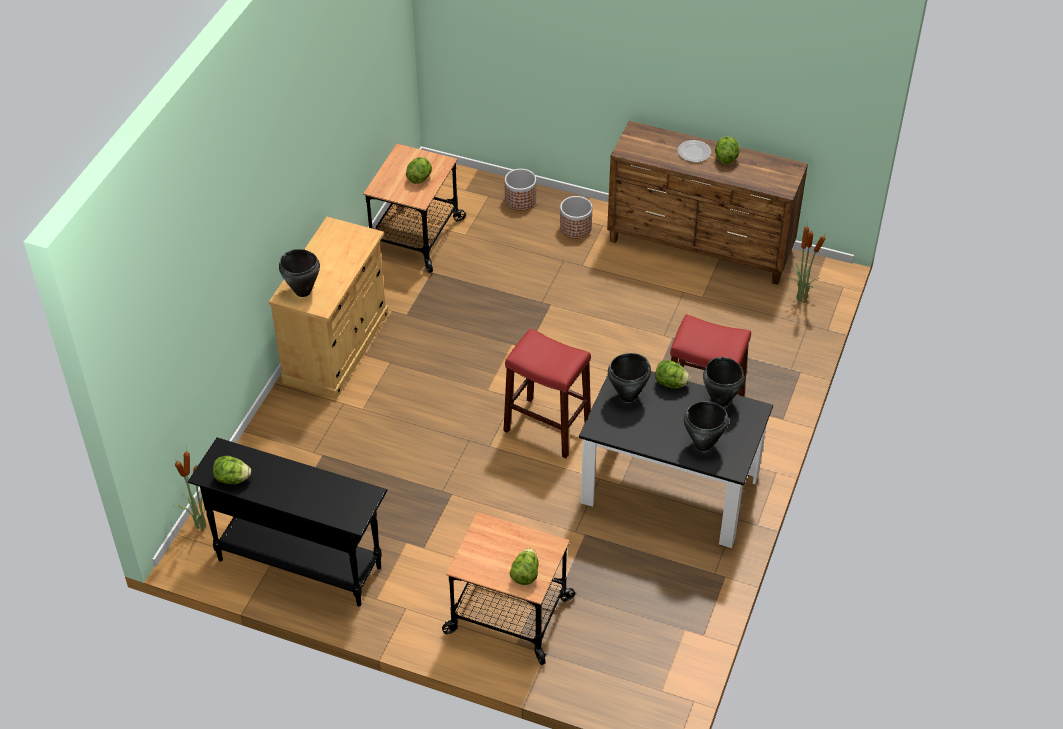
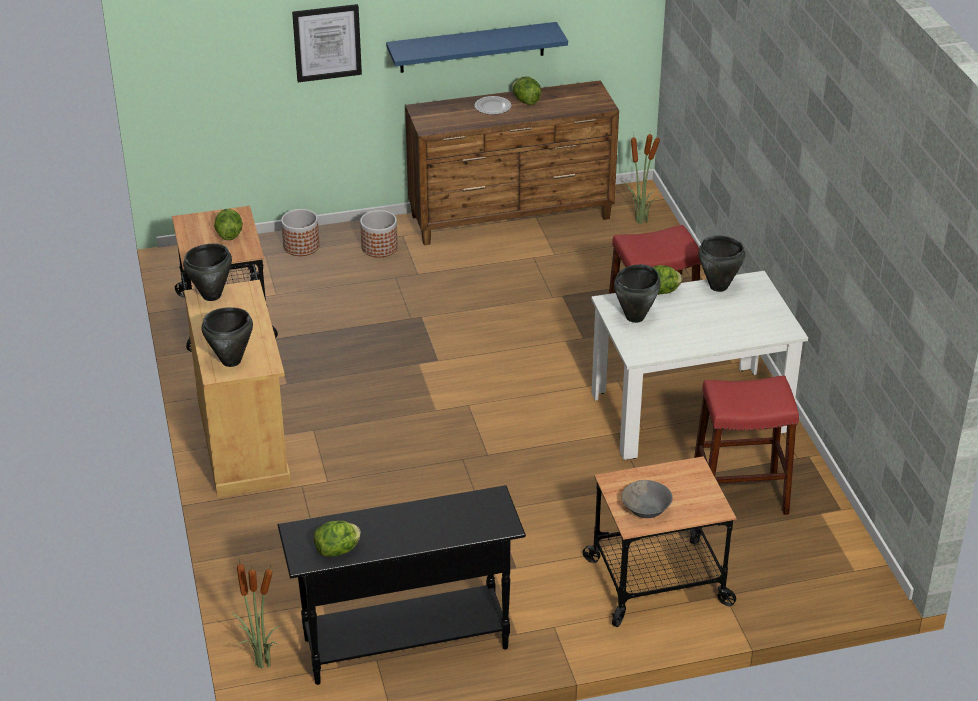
camera: 35 degrees left, 10 degrees down
red stool [503,328,591,458] -> red stool moved to [694,375,799,515]
lettuce [510,548,538,585] -> none
black dining table [579,371,773,548] -> white dining table [591,271,808,460]
black cooking pot [684,401,729,451] -> black cooking pot moved to [183,244,232,301]
none -> picture [292,4,362,82]
none -> blue shelf [386,22,568,73]
none -> grey bowl [621,480,672,518]

